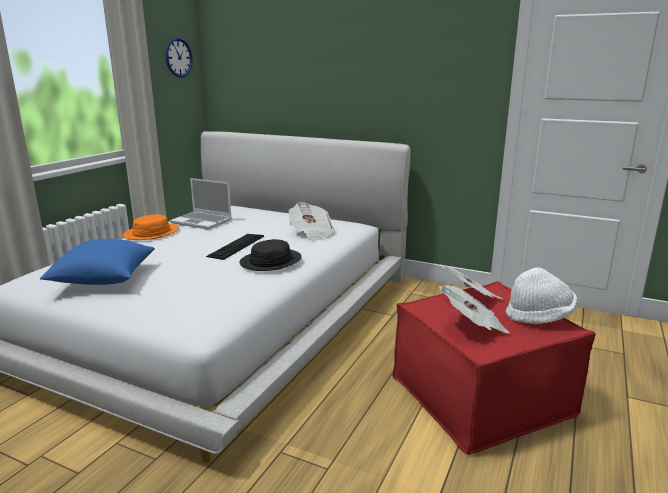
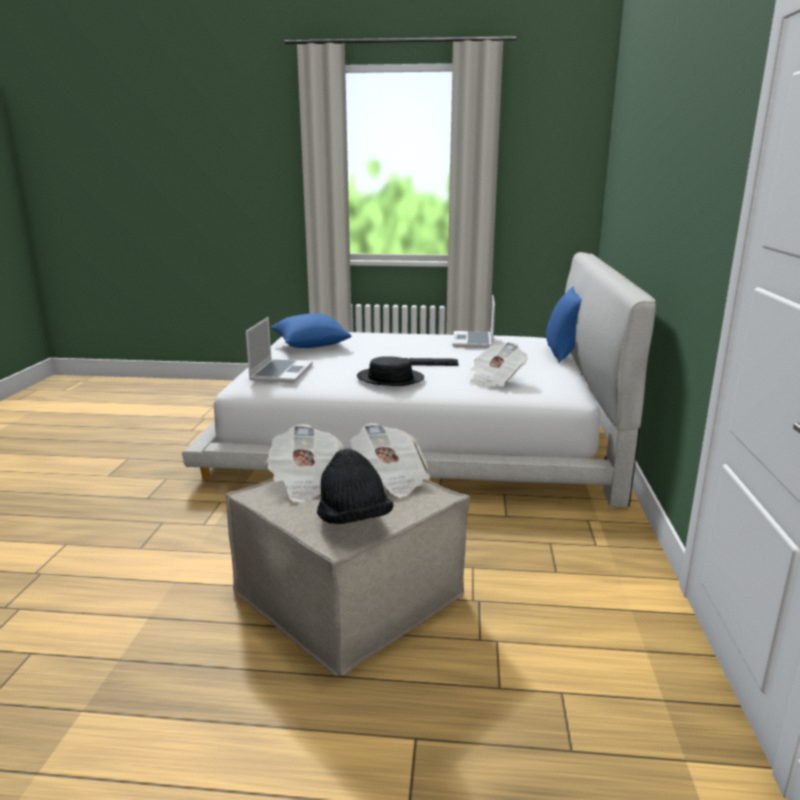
camera: 70 degrees right, 0 degrees up
orange hat [123,215,179,240] -> none
wall clock [165,37,193,78] -> none
red ottoman [393,281,596,455] -> beige ottoman [226,478,470,676]
white hat [506,267,577,324] -> black hat [317,449,393,524]
none -> laptop [246,317,313,383]
none -> blue pillow [546,286,582,363]

